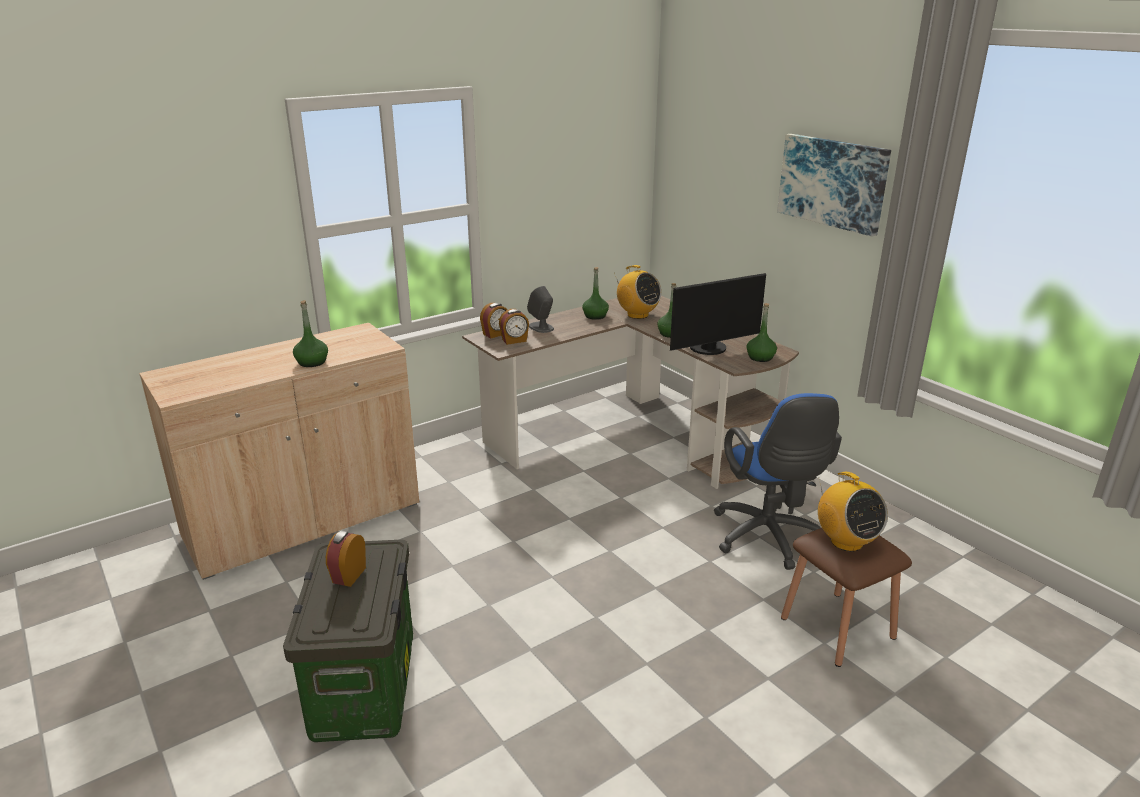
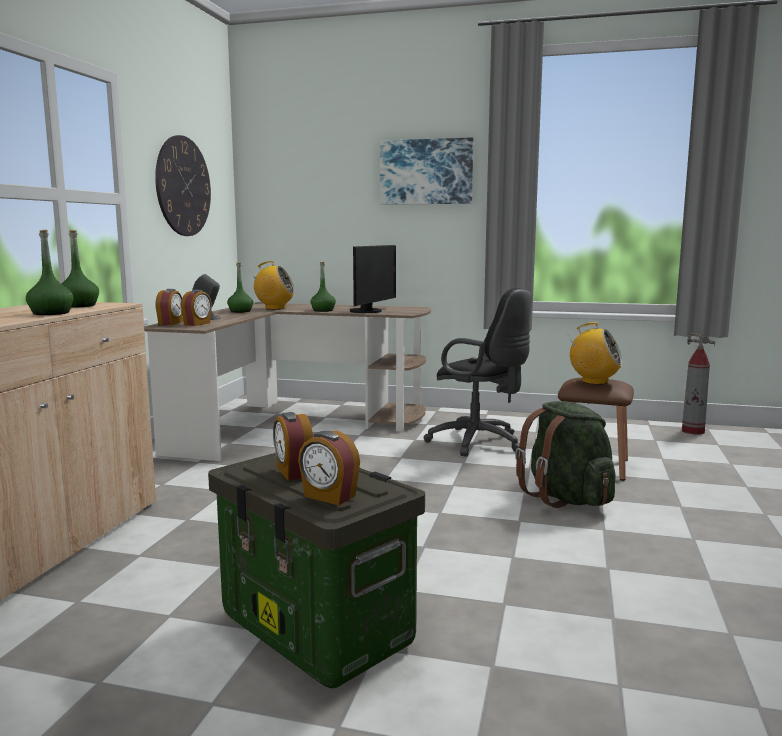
camera: 40 degrees left, 15 degrees down
blue office chair [714,393,842,570] -> black office chair [424,288,532,457]
green bottle [746,303,777,362] -> green bottle moved to [61,230,99,308]
none -> wall clock [155,135,211,236]
none -> alarm clock [298,431,360,506]
none -> green backpack [515,401,615,508]
none -> fire extinguisher [682,333,715,435]

